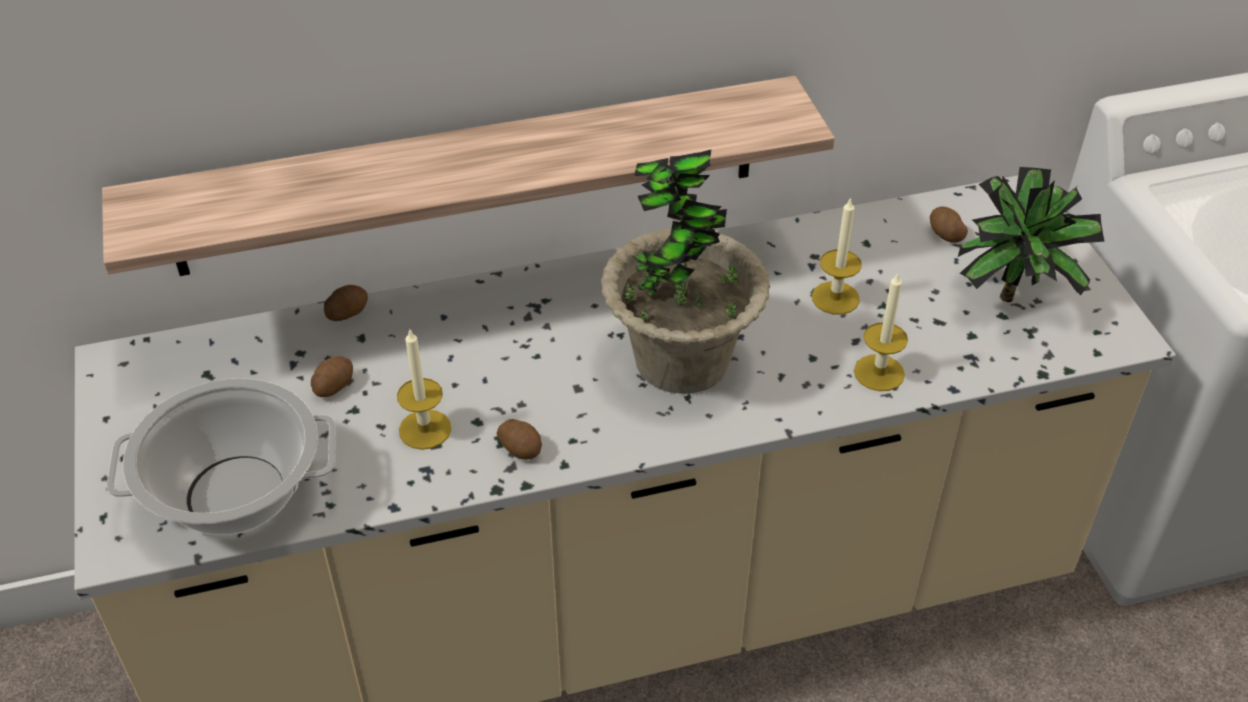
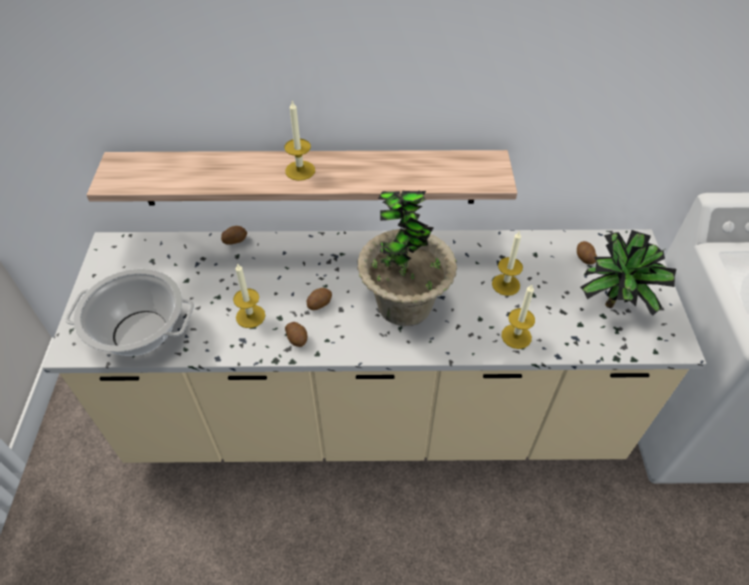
camera: 15 degrees right, 5 degrees up
potato [311,356,353,397] -> potato moved to [307,288,332,310]
none -> candle [284,101,315,181]

